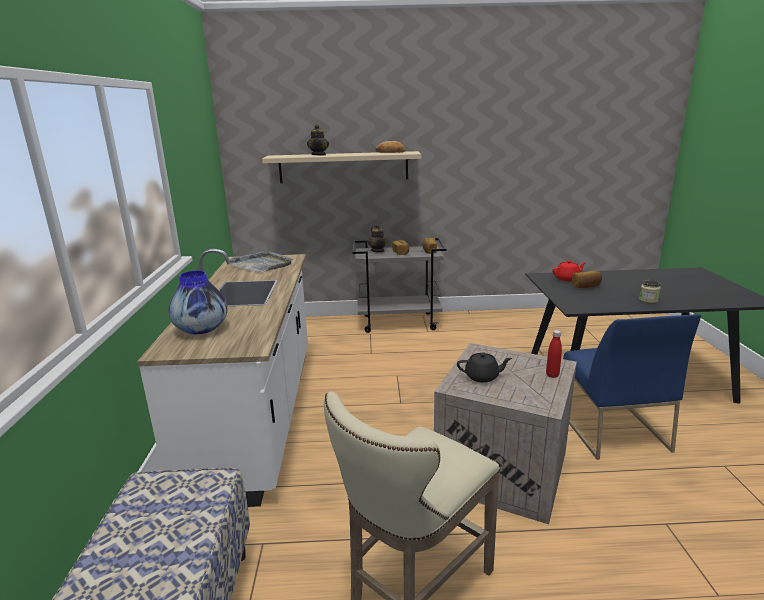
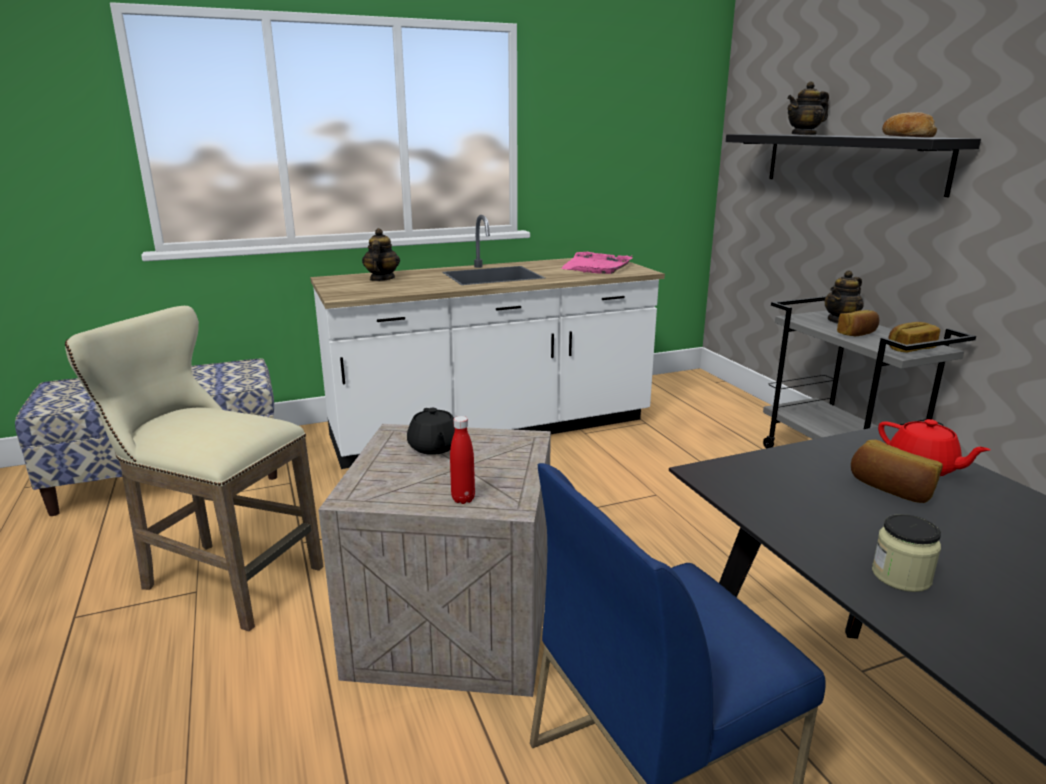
camera: 70 degrees right, 0 degrees up
vase [169,271,228,334] -> teapot [362,228,400,281]
grey tray [229,250,293,273] -> pink tray [561,252,633,274]
beige shelf [262,151,421,183] -> black shelf [726,134,981,197]

